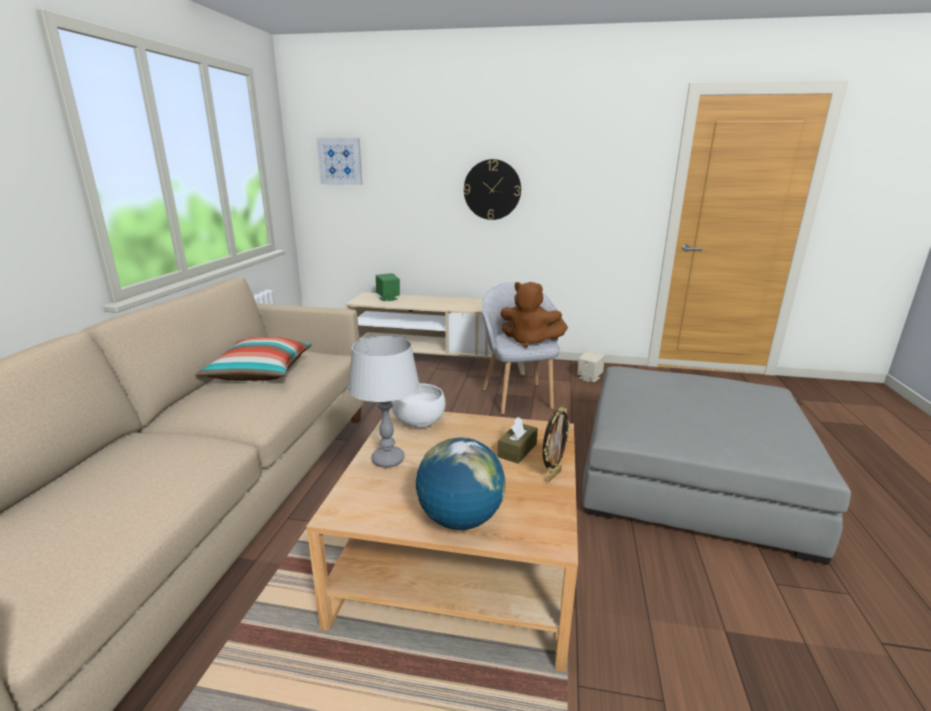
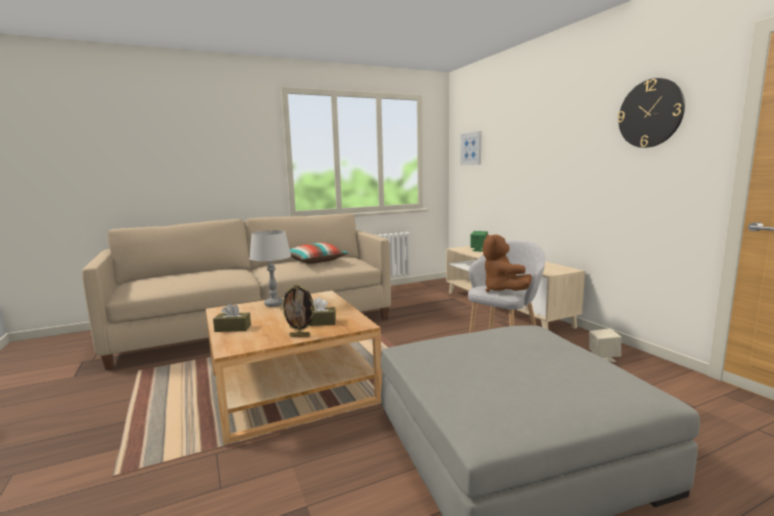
camera: 55 degrees right, 10 degrees down
white bowl [392,383,445,428] -> none
globe [416,437,505,530] -> brown tissue box [213,303,251,332]
wall clock [464,159,521,220] -> wall clock moved to [618,78,685,148]

